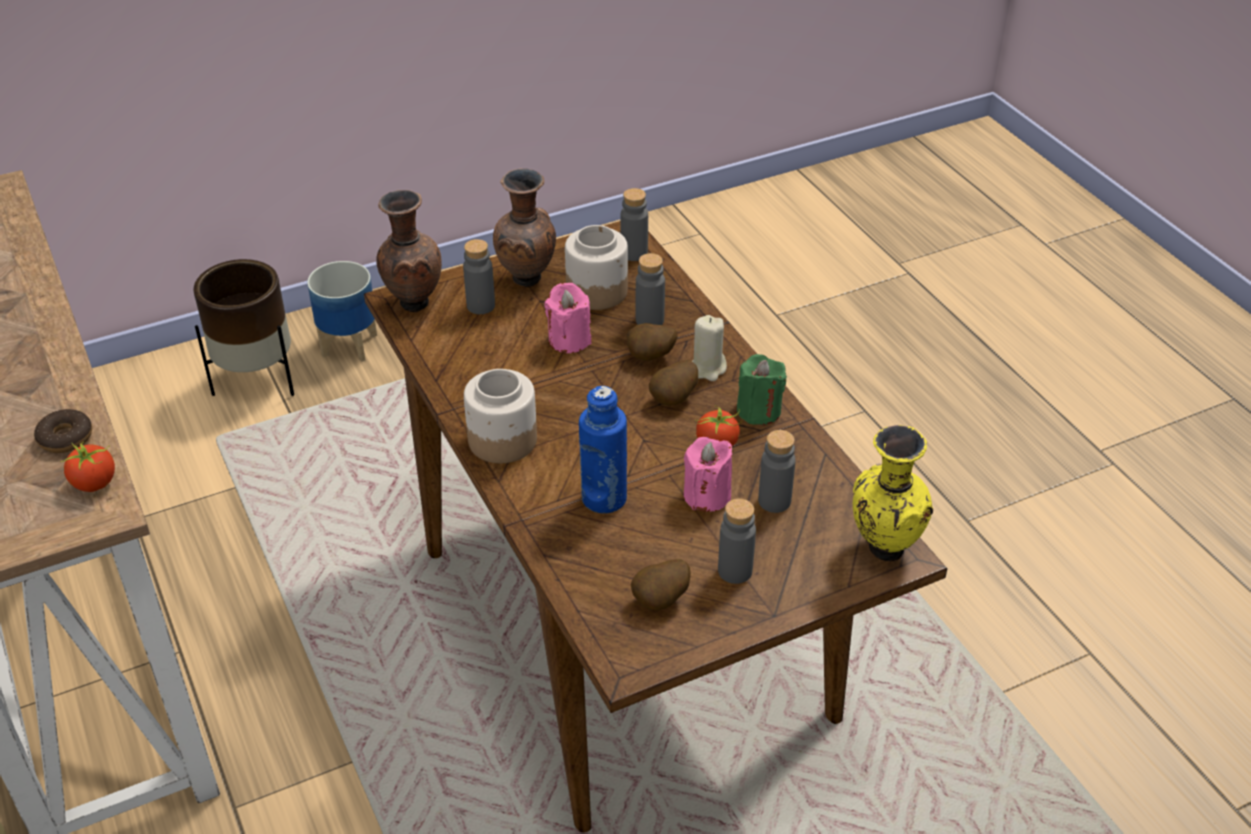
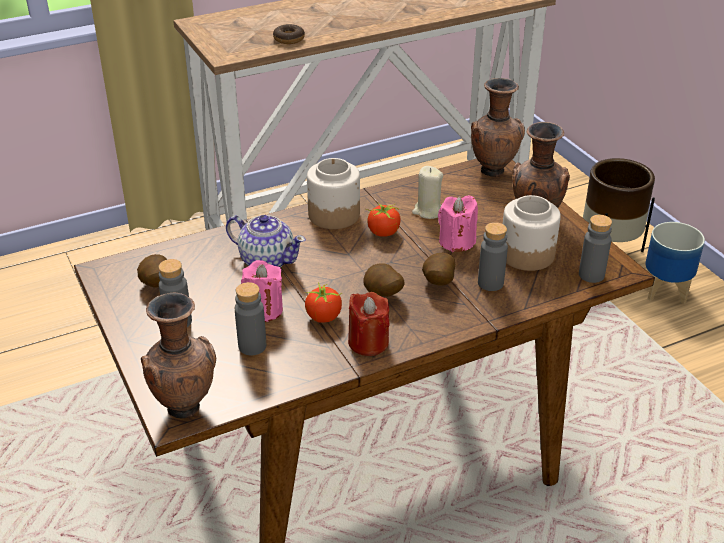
camera: 90 degrees right, 5 degrees down
tomato [60,442,115,492] -> tomato moved to [365,202,401,237]
grey bottle [463,239,495,314] -> none
blue bottle [579,386,627,514] -> teapot [226,215,306,267]
beige candle [692,315,727,381] -> beige candle moved to [412,166,443,219]
green candle [737,354,787,425] -> red candle [348,292,390,356]
yellow vase [853,425,933,562] -> brown vase [141,293,216,418]

